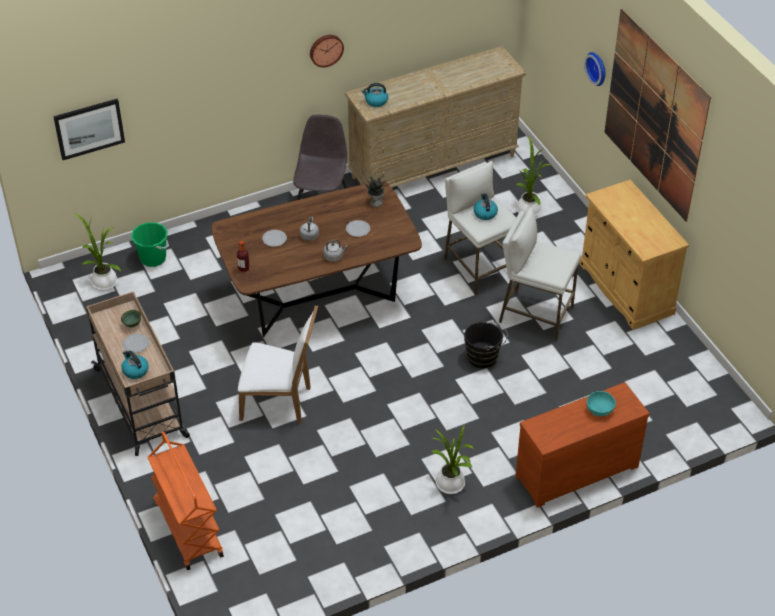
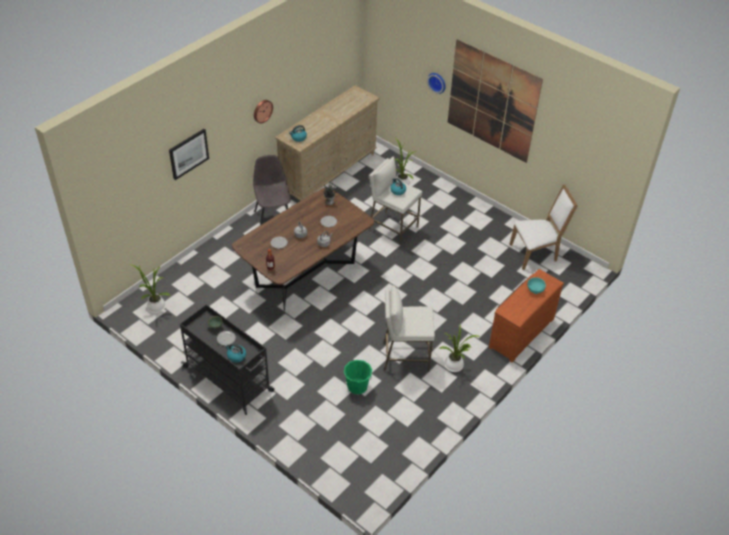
camera: 25 degrees left, 0 degrees up
picture [53,99,125,160] -> picture moved to [169,129,209,180]
beige cart [86,291,190,456] -> black cart [180,304,274,415]
green bucket [131,222,169,267] -> green bucket moved to [344,360,372,394]
orange cart [148,432,224,570] -> none
white chair [238,305,318,424] -> white chair moved to [510,184,578,270]
black bucket [464,320,508,368] -> none
white stool [499,207,581,341] -> white stool moved to [384,286,435,372]
beige cabinet [579,180,689,330] -> none

